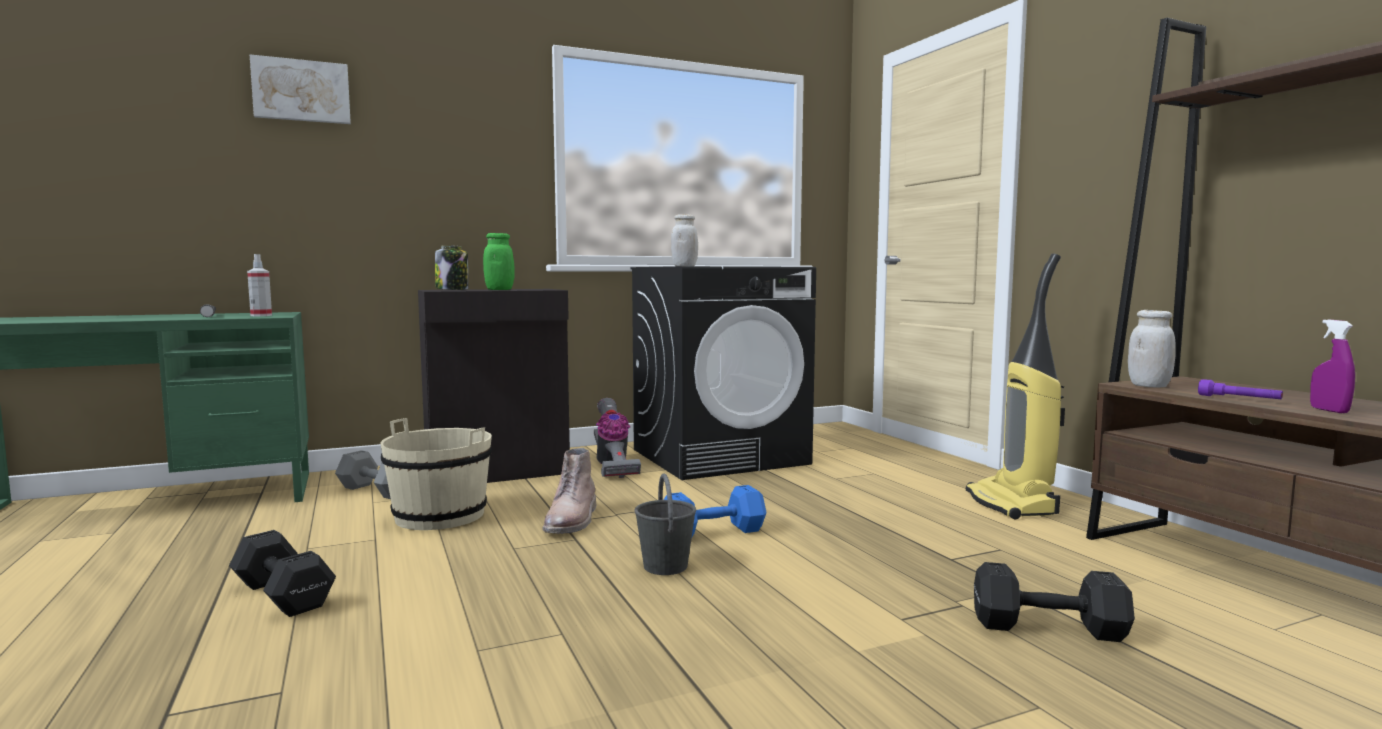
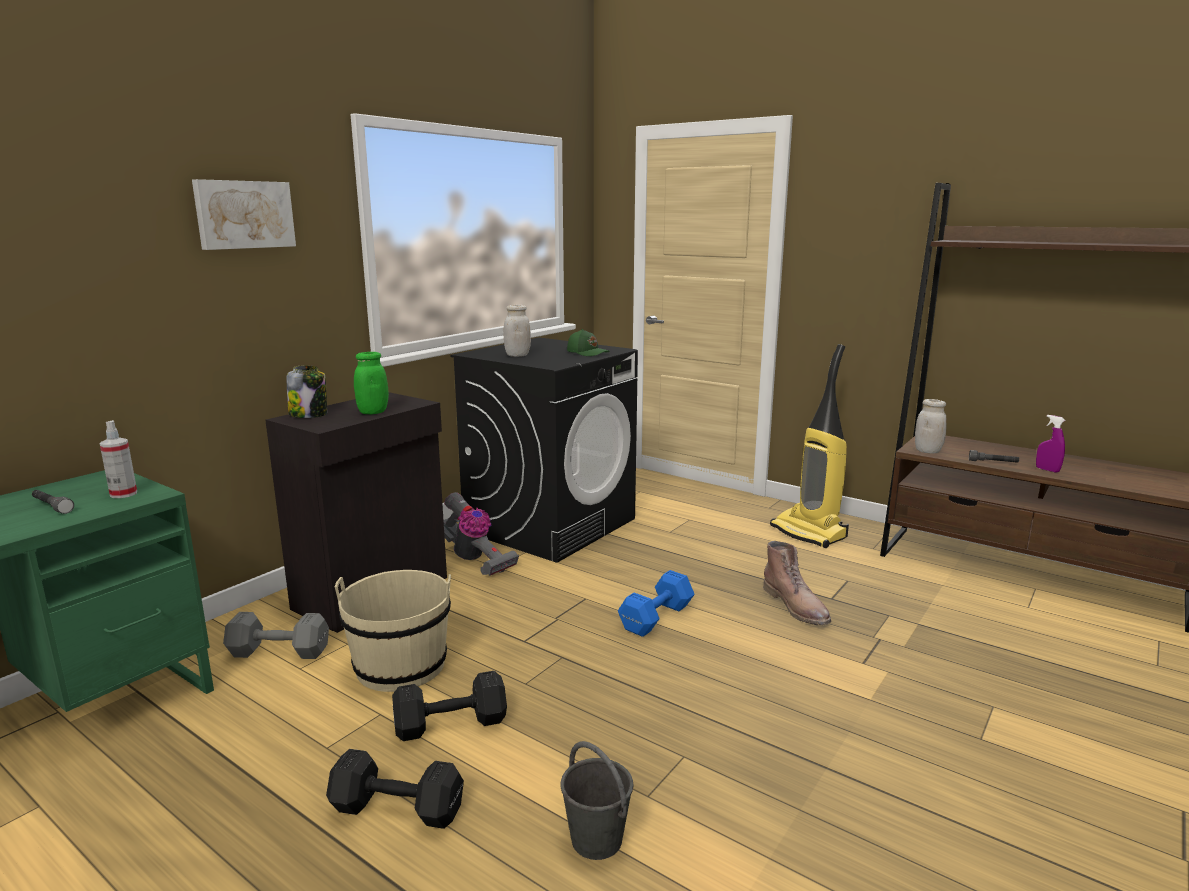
camera: 30 degrees left, 10 degrees up
picture [250,54,351,124] -> picture moved to [192,179,296,250]
brown boot [542,448,597,534] -> brown boot moved to [763,541,831,625]
grey bucket [635,473,696,575] -> grey bucket moved to [561,741,633,860]
black dumbbell [974,562,1135,642] -> black dumbbell moved to [392,671,507,741]
purple flashlight [1198,379,1283,399] -> grey flashlight [969,450,1019,463]
none -> green cap [567,329,610,356]

